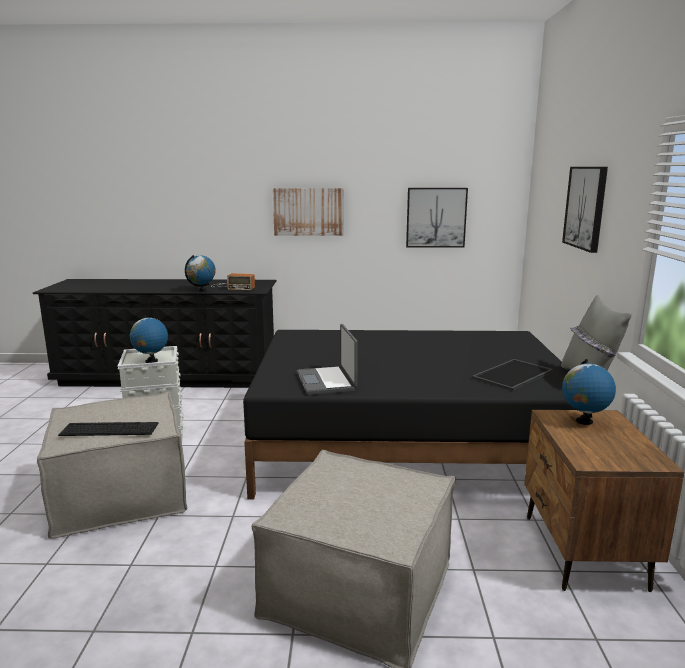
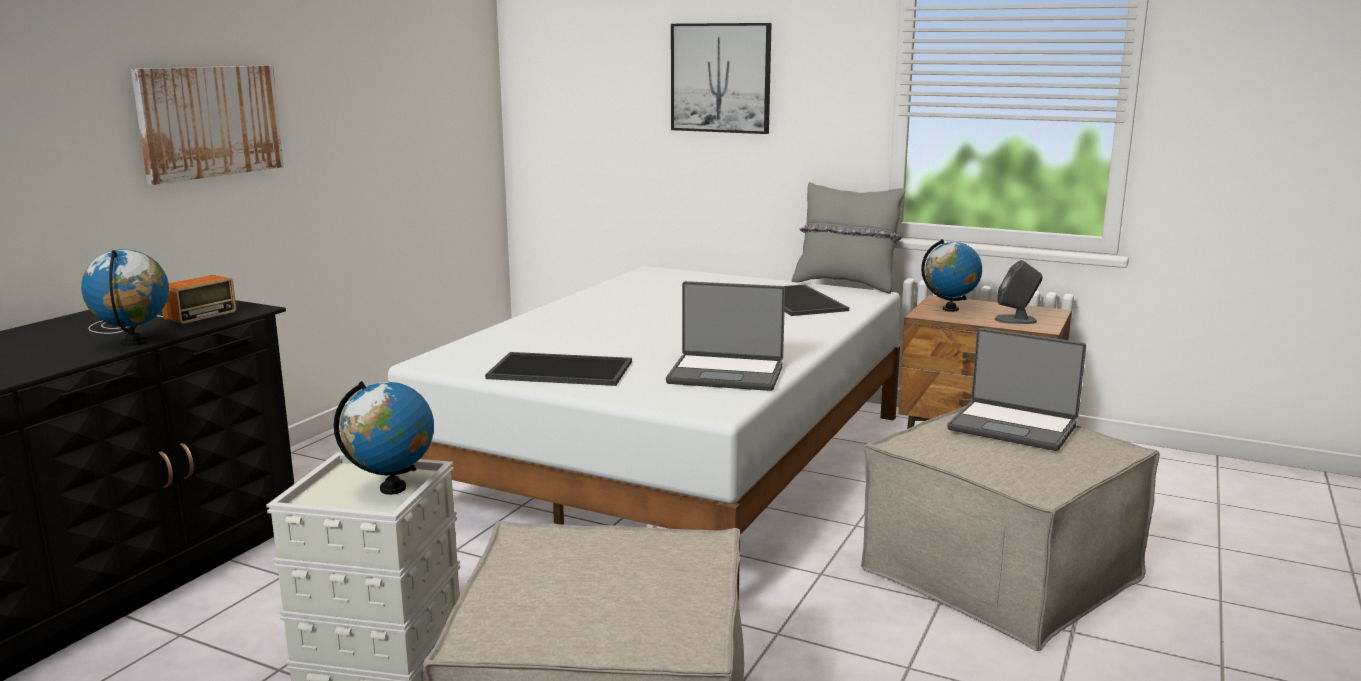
camera: 65 degrees left, 0 degrees up
keyboard [58,422,158,436] -> none
black bed [243,330,576,499] -> white bed [388,266,900,600]
picture [406,188,468,248] -> none
none -> tray [485,352,632,386]
none -> laptop [947,328,1086,451]
none -> grey speaker [995,260,1043,324]

